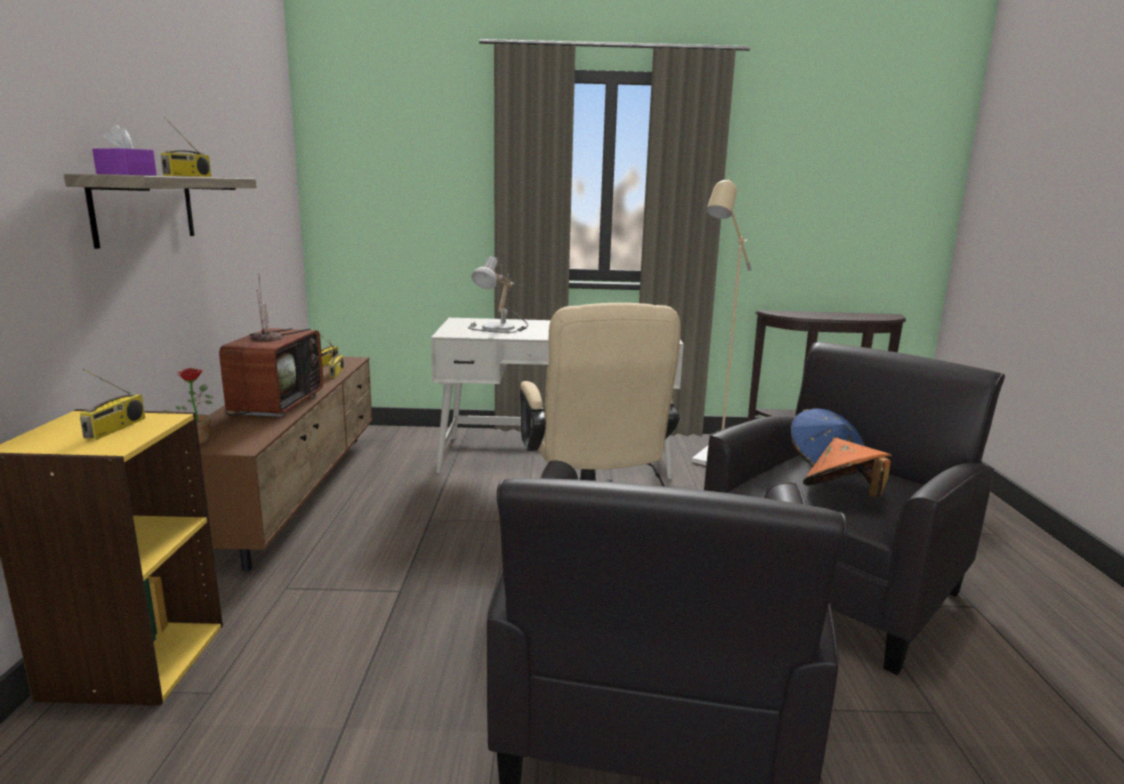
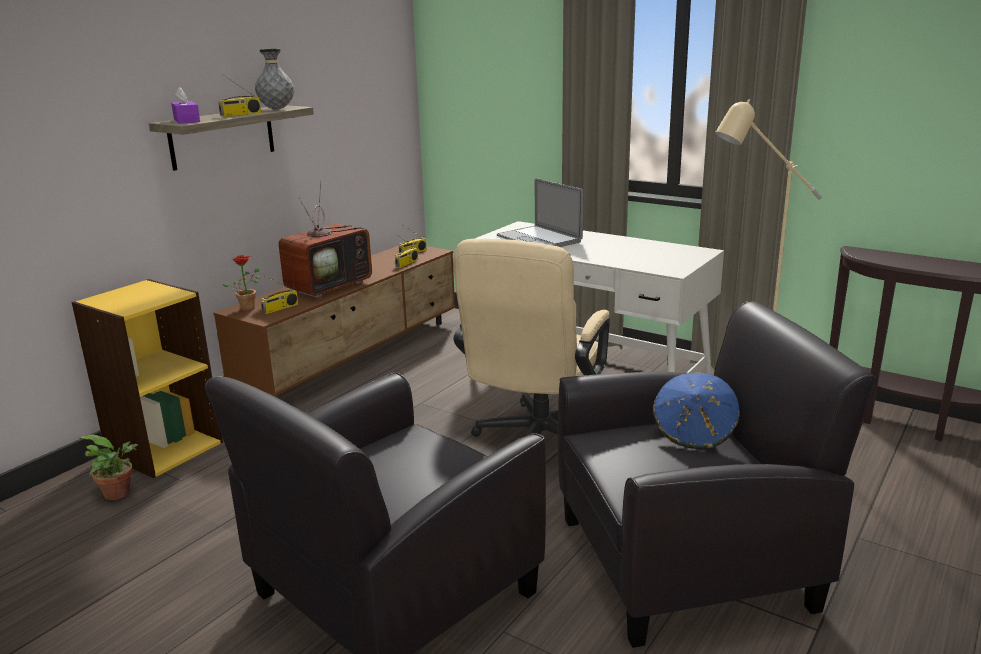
camera: 35 degrees right, 5 degrees up
radio [80,369,145,440] -> radio moved to [261,276,298,314]
table lamp [468,256,528,333] -> laptop [497,178,583,247]
orange hat [803,438,892,497] -> none
none -> potted plant [78,434,138,500]
none -> grey vase [255,49,294,109]

